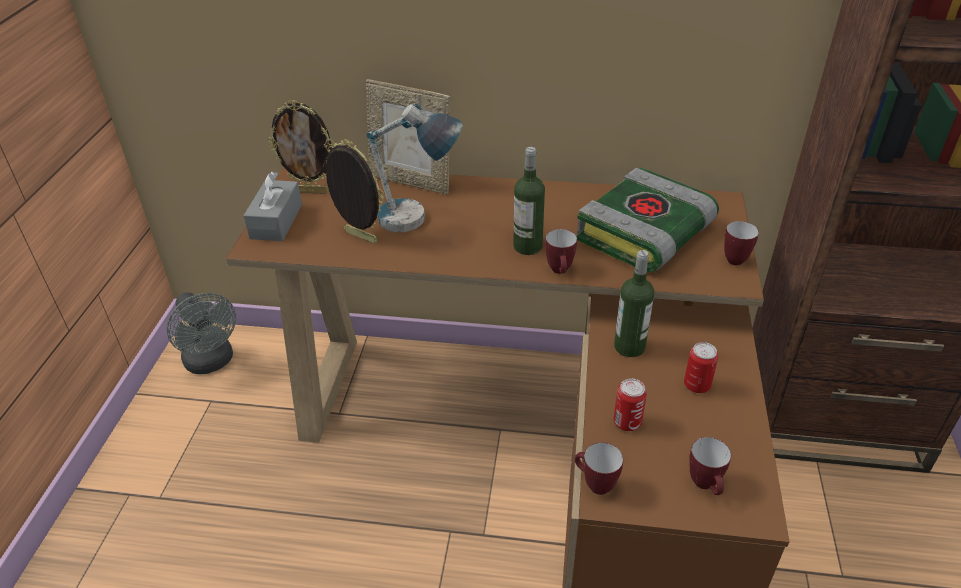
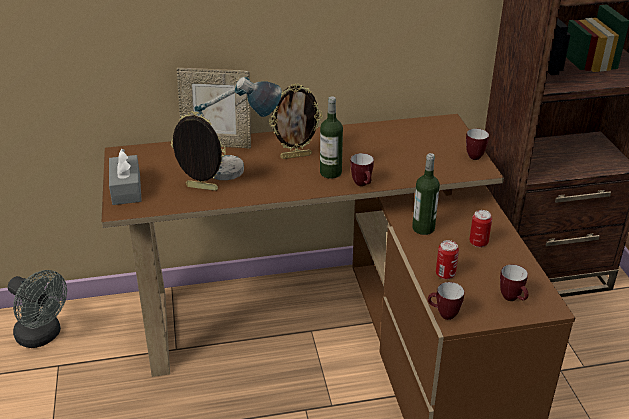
camera: 20 degrees left, 5 degrees down
picture frame [267,100,334,194] -> picture frame moved to [269,83,323,159]
book [577,168,719,272] -> none

